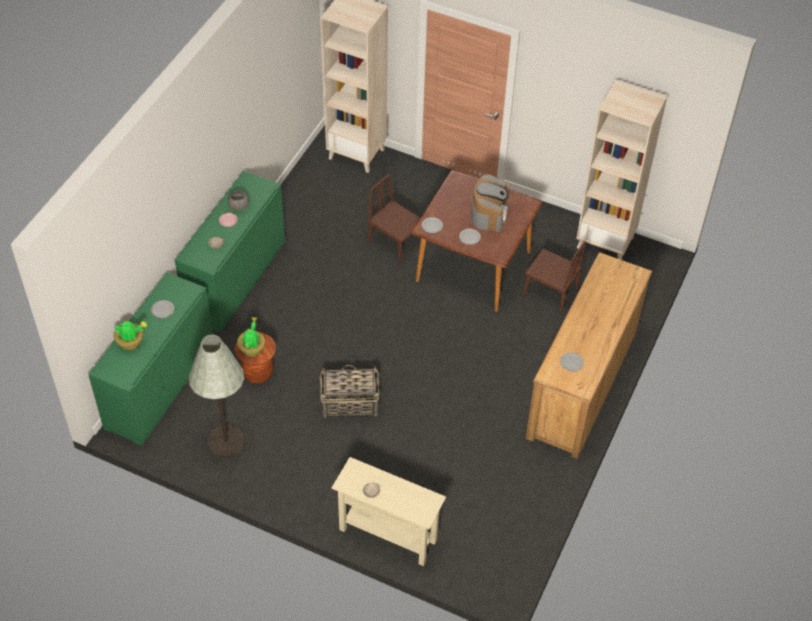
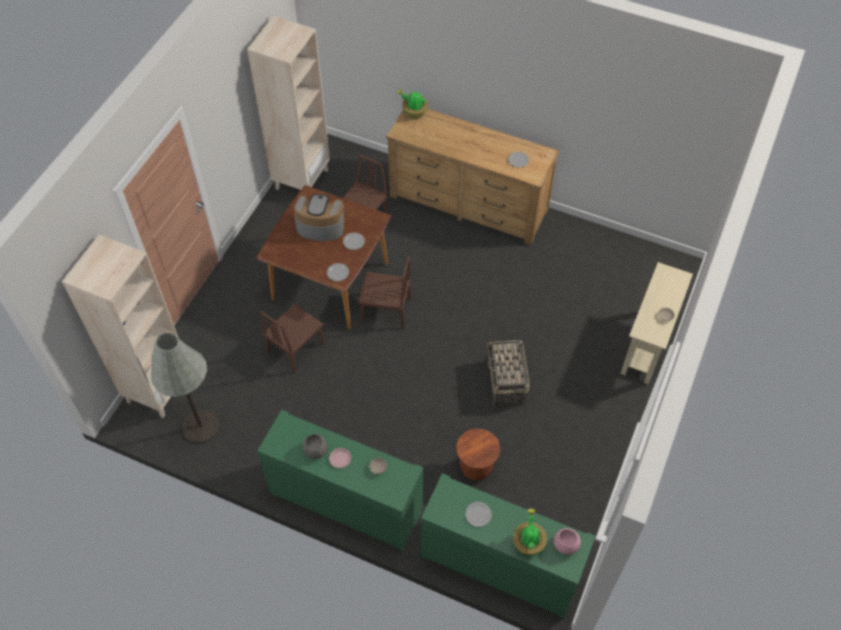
camera: 90 degrees left, 5 degrees up
grey floor lamp [189,334,245,457] -> grey floor lamp moved to [151,333,219,443]
potted plant [237,317,265,357] -> potted plant moved to [397,89,428,119]
none -> brown chair [358,256,411,329]
none -> pink bowl [554,528,581,555]

